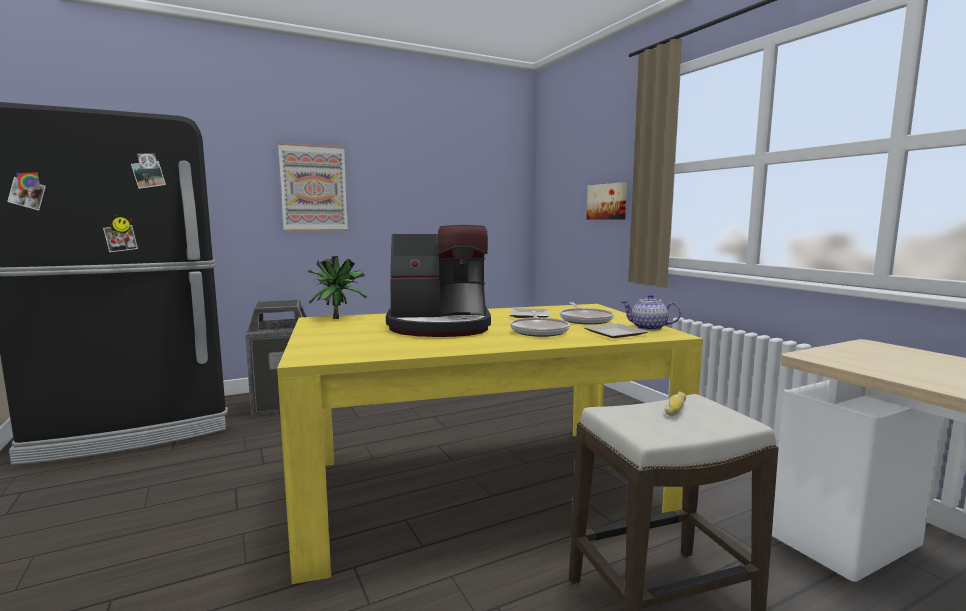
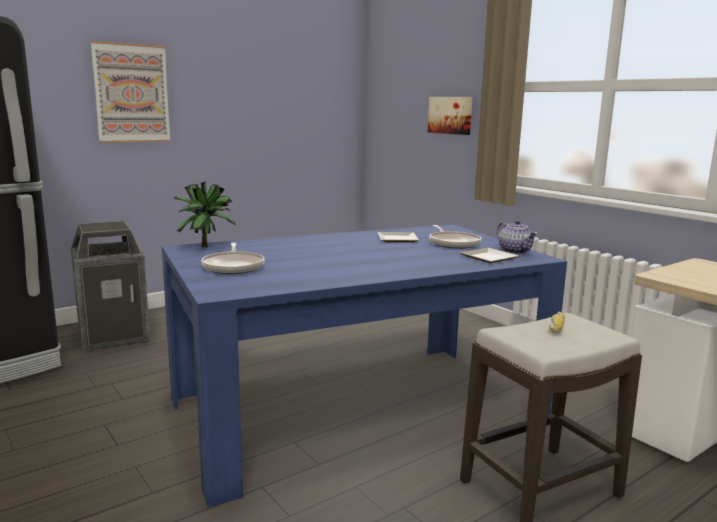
camera: 10 degrees left, 5 degrees up
yellow dining table [277,304,703,584] -> blue dining table [162,224,567,507]
coffee machine [386,225,491,337] -> none
frying pan [510,310,570,337] -> frying pan moved to [201,243,265,274]
teapot [621,294,681,331] -> teapot turned 135 degrees counterclockwise [497,220,538,254]

